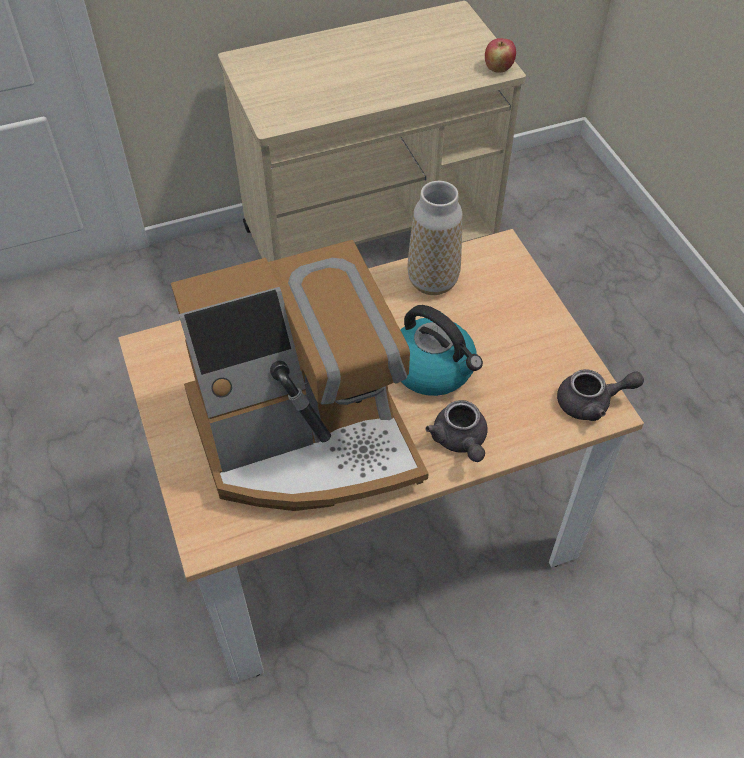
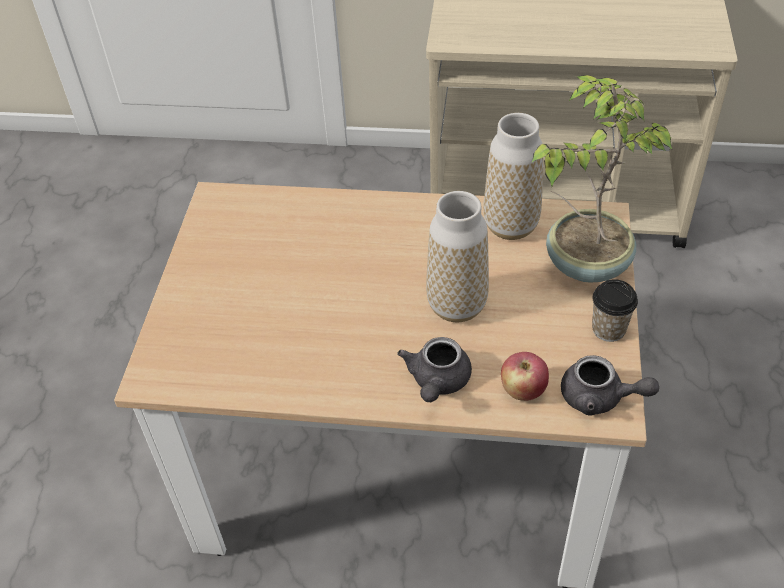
camera: 30 degrees right, 5 degrees down
coffee machine [171,240,429,511] -> none
kettle [401,305,483,396] -> vase [426,191,489,322]
apple [485,38,516,72] -> apple moved to [501,352,549,401]
none -> potted plant [532,75,672,283]
none -> cup [592,279,638,342]

